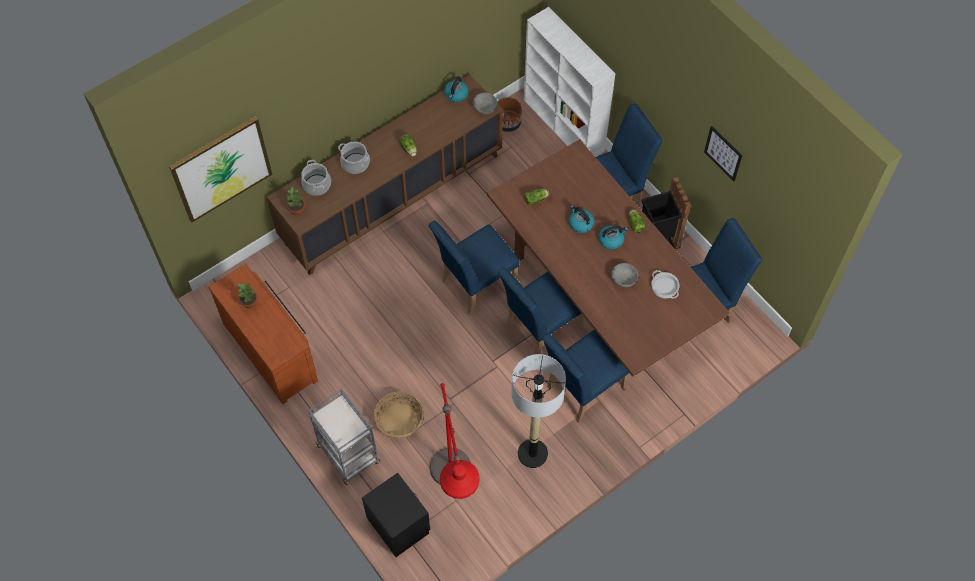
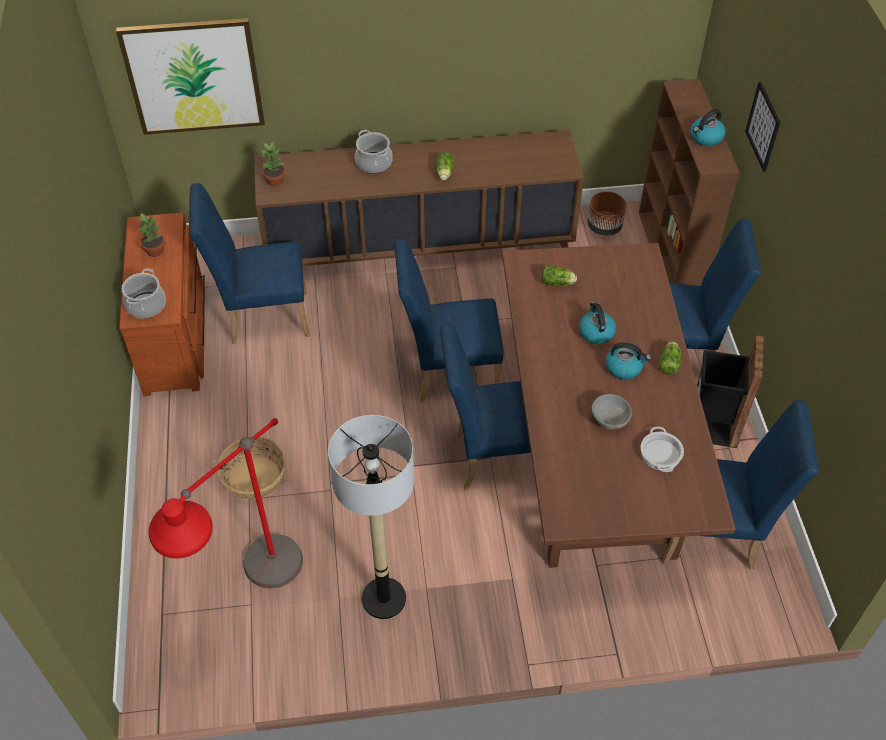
camera: 30 degrees right, 10 degrees down
cooking pot [301,160,331,196] -> cooking pot moved to [122,269,166,319]
grey cart [308,388,380,485] -> none
black nightstand [362,473,430,557] -> none
kettle [444,76,469,102] -> kettle moved to [690,109,726,146]
grey bowl [473,93,498,114] -> none
white bookcase [524,7,616,157] -> brown bookcase [639,79,739,286]
blue chair [542,330,629,423] -> blue chair moved to [189,183,310,344]
picture [704,126,742,182] -> picture moved to [745,82,780,172]

